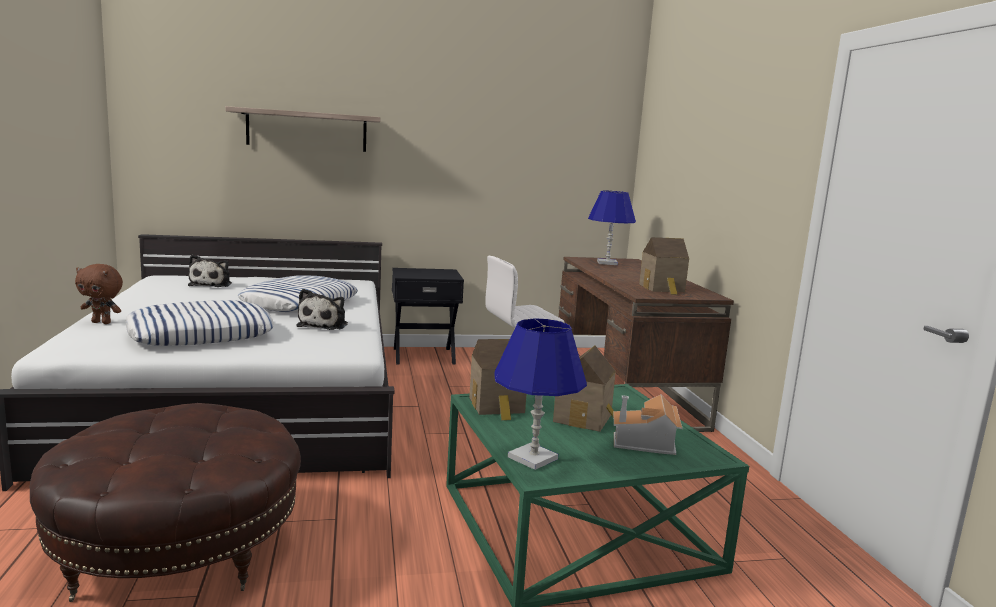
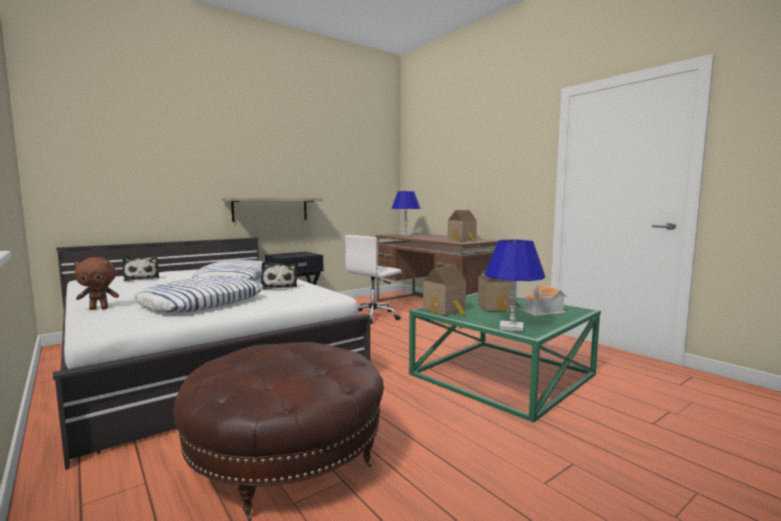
camera: 25 degrees left, 5 degrees down
shelf [225,106,381,152] -> shelf moved to [222,198,323,222]

